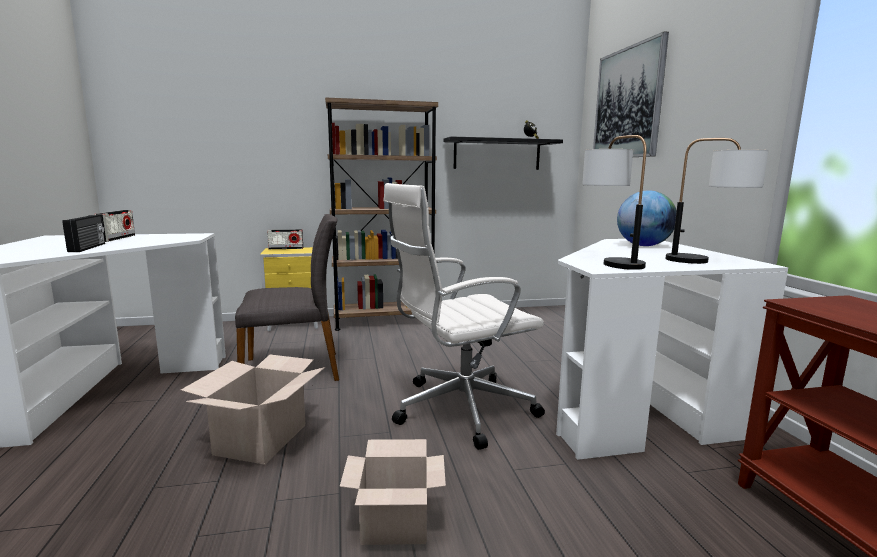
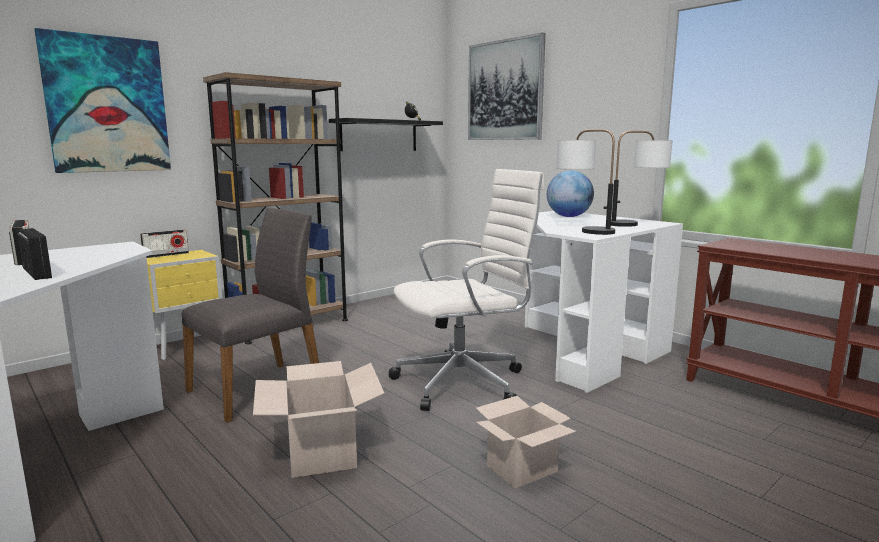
camera: 30 degrees left, 0 degrees up
white office chair [383,183,545,450] -> white office chair turned 150 degrees counterclockwise [388,169,545,411]
none -> picture [35,28,171,173]

